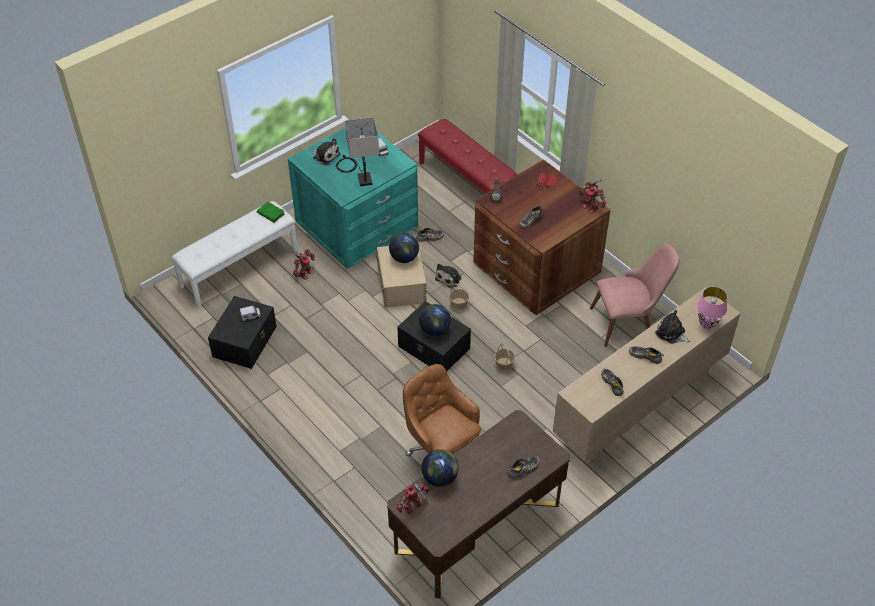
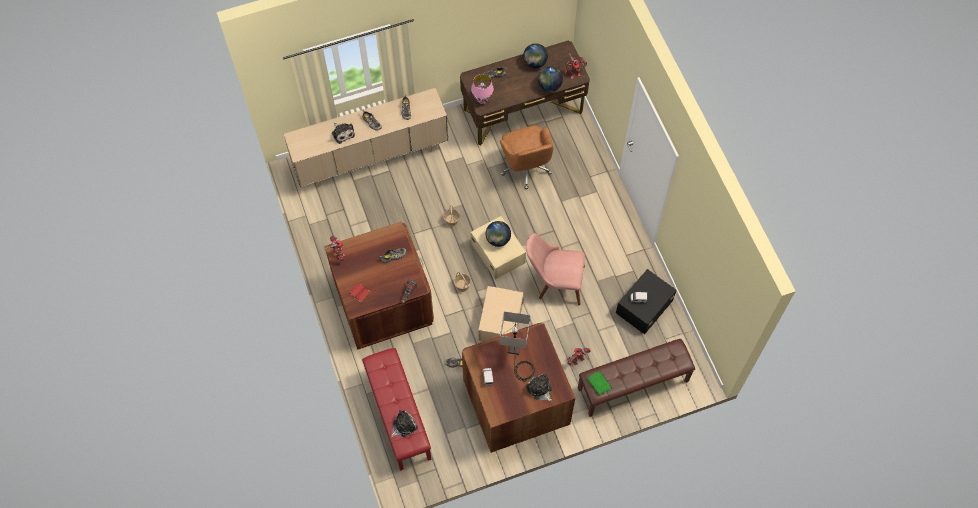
camera: 160 degrees left, 15 degrees up
white bench [171,201,298,307] -> brown bench [578,339,695,417]
turquoise dresser [288,128,418,269] -> brown dresser [462,323,575,453]
globe [389,233,419,263] -> globe moved to [523,43,548,68]
black storage box [397,301,471,371] -> beige storage box [471,216,526,279]
plush toy [435,264,462,288] -> plush toy moved to [391,410,418,437]
pink chair [590,243,679,347] -> pink chair moved to [526,233,585,305]
pink table lamp [697,287,727,329] -> pink table lamp moved to [471,74,494,104]

